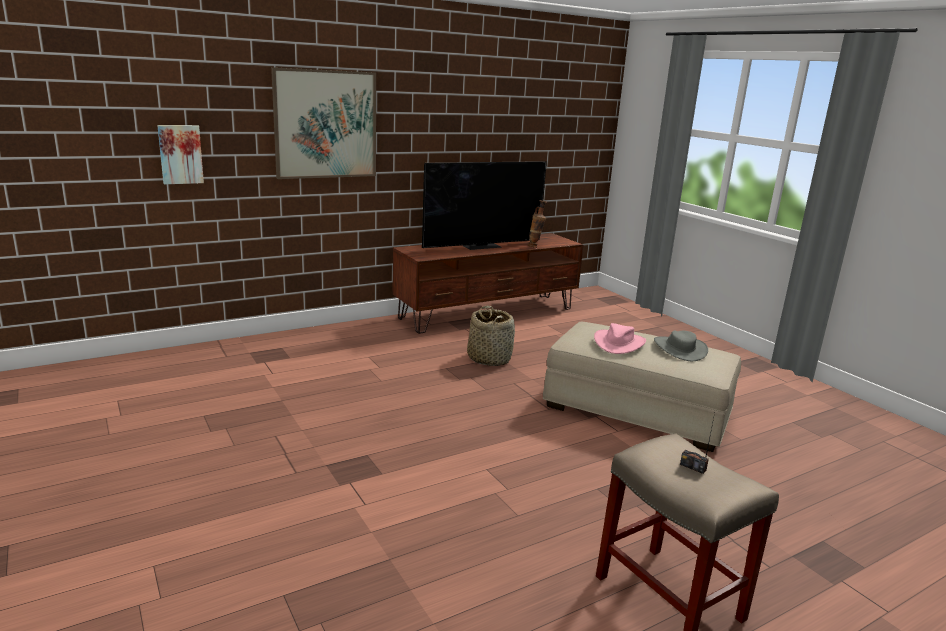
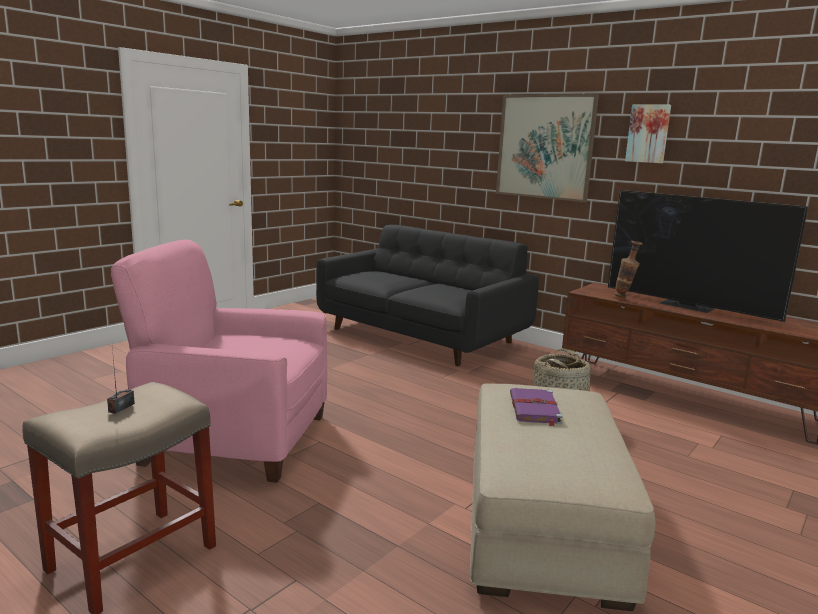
camera: 70 degrees right, 5 degrees down
picture [157,125,204,184] -> picture moved to [625,105,671,163]
vase [528,200,547,248] -> vase moved to [613,241,643,301]
pink hat [594,323,646,354] -> purple book [510,388,562,427]
grey hat [654,330,708,361] -> none
none -> pink armchair [111,240,327,483]
none -> black sofa [316,225,539,366]

